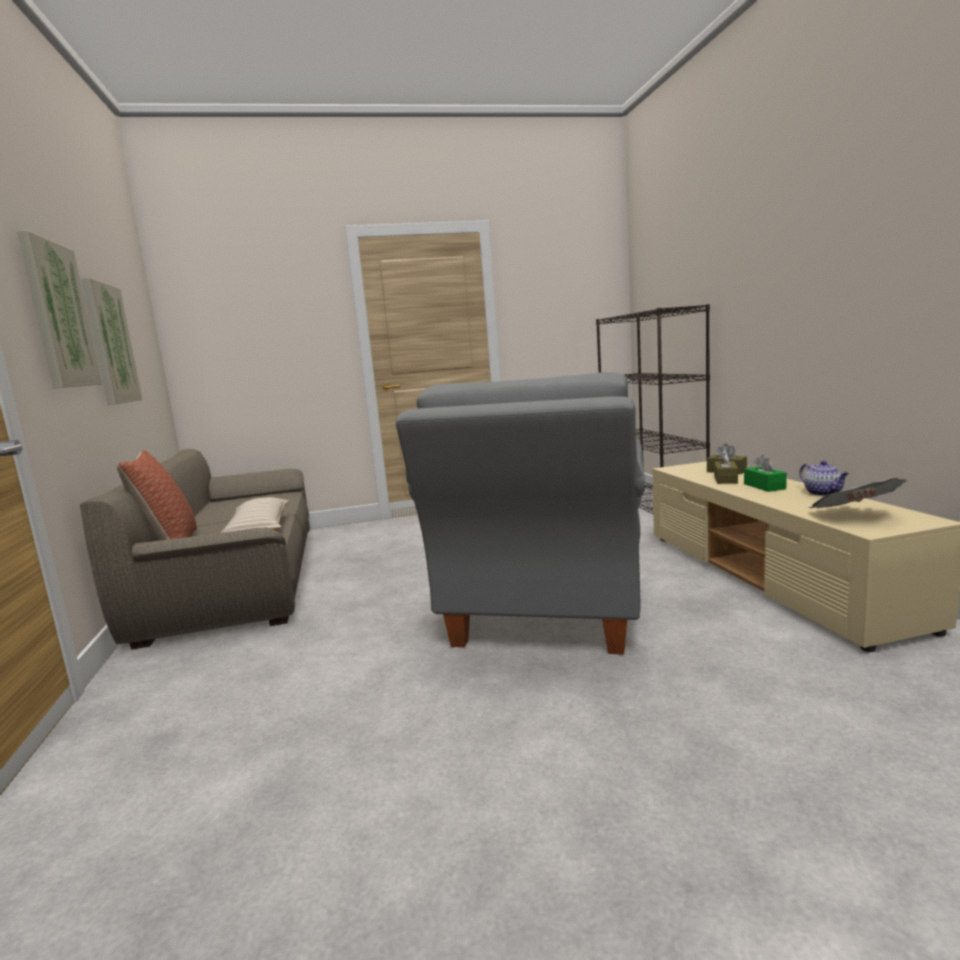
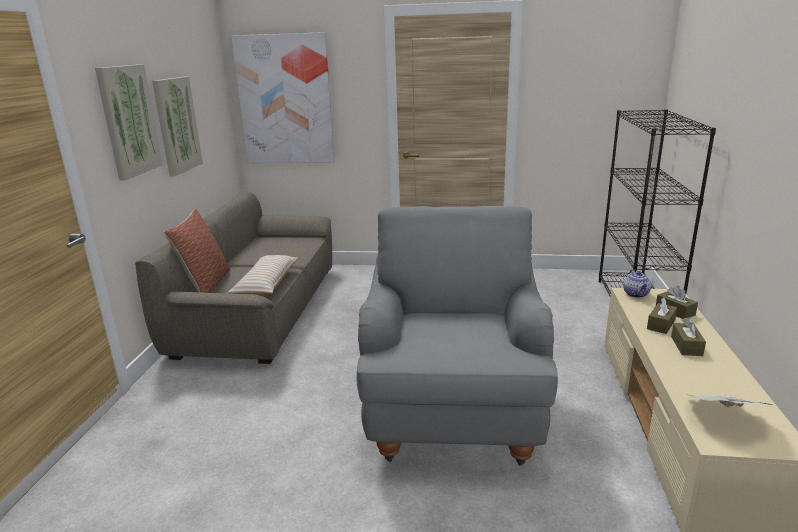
camera: 20 degrees right, 10 degrees up
grey armchair [396,372,645,655] -> grey armchair turned 150 degrees clockwise [356,206,558,466]
green tissue box [744,455,787,492] -> brown tissue box [671,317,706,356]
teapot [799,461,849,496] -> teapot moved to [623,269,651,298]
none -> picture [231,32,335,163]

